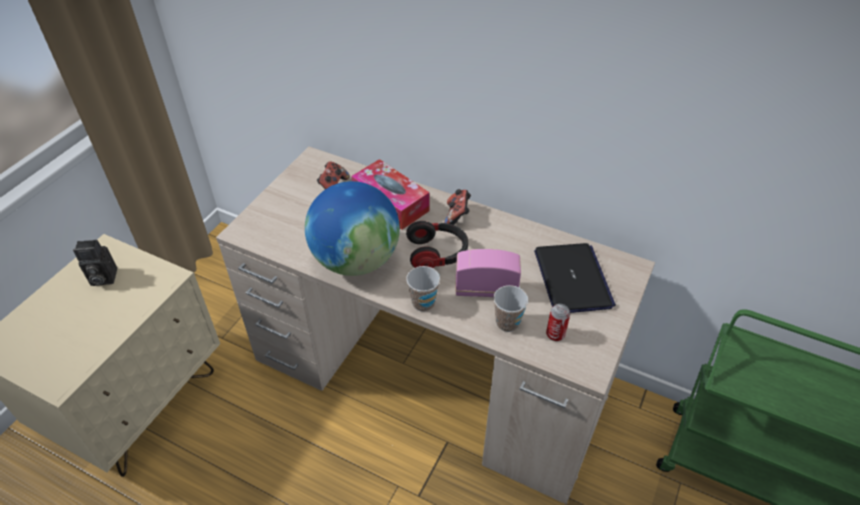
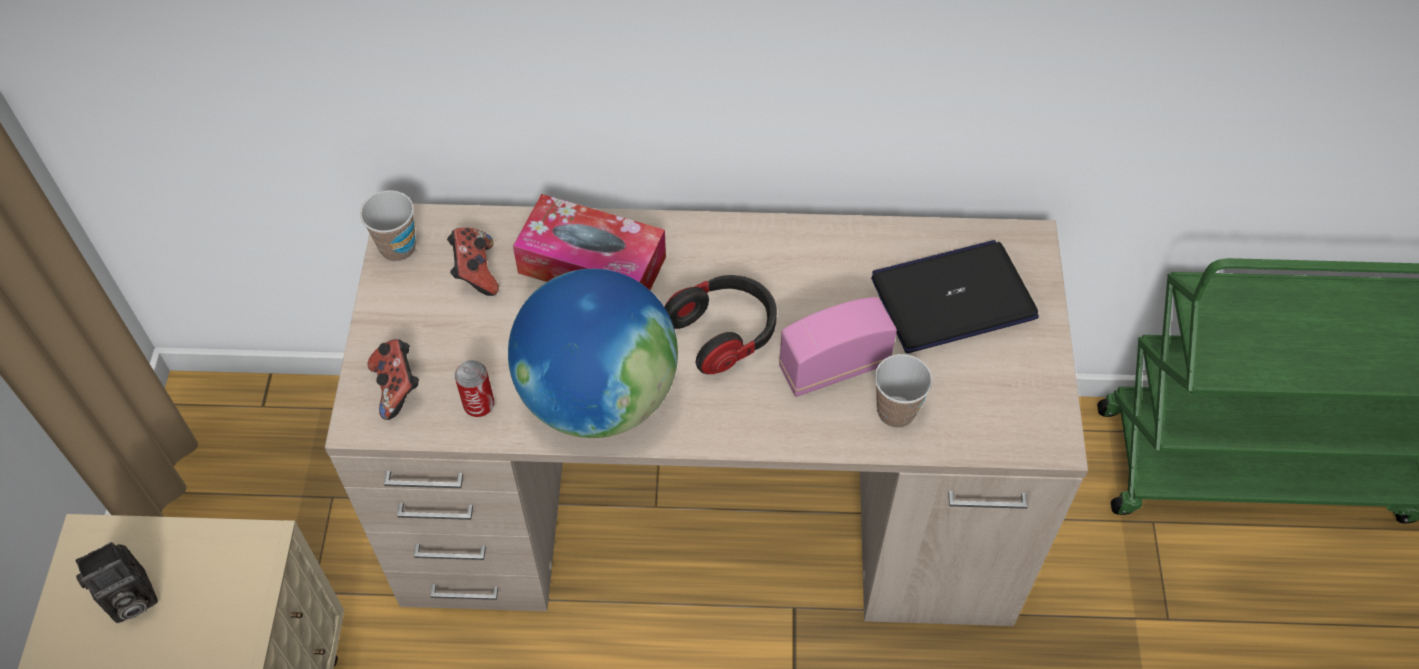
camera: 25 degrees left, 10 degrees up
cup [406,266,440,312] -> cup moved to [360,190,416,262]
game controller [444,189,471,225] -> game controller moved to [368,339,419,420]
laptop [534,243,616,313] -> laptop turned 75 degrees counterclockwise [871,240,1039,353]
can [546,304,571,341] -> can moved to [455,360,494,417]

